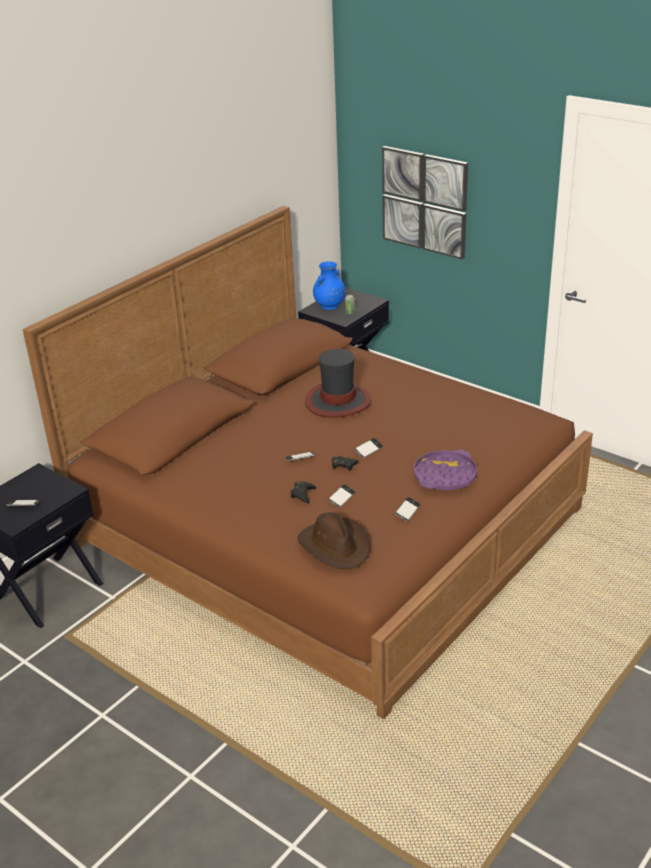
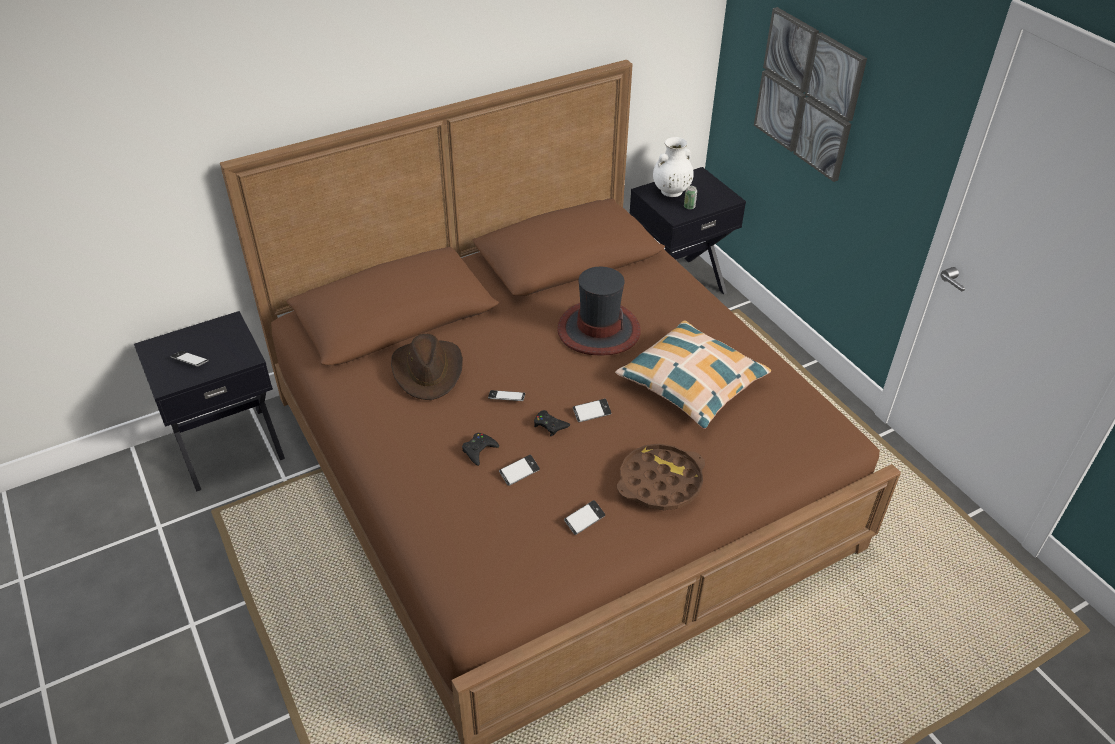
camera: 20 degrees right, 10 degrees up
brown hat [297,512,370,569] -> brown hat moved to [391,334,463,400]
blue vase [313,261,345,310] -> white vase [653,137,694,197]
purple tray [413,450,477,490] -> brown tray [617,444,705,510]
none -> pillow [615,320,771,429]

